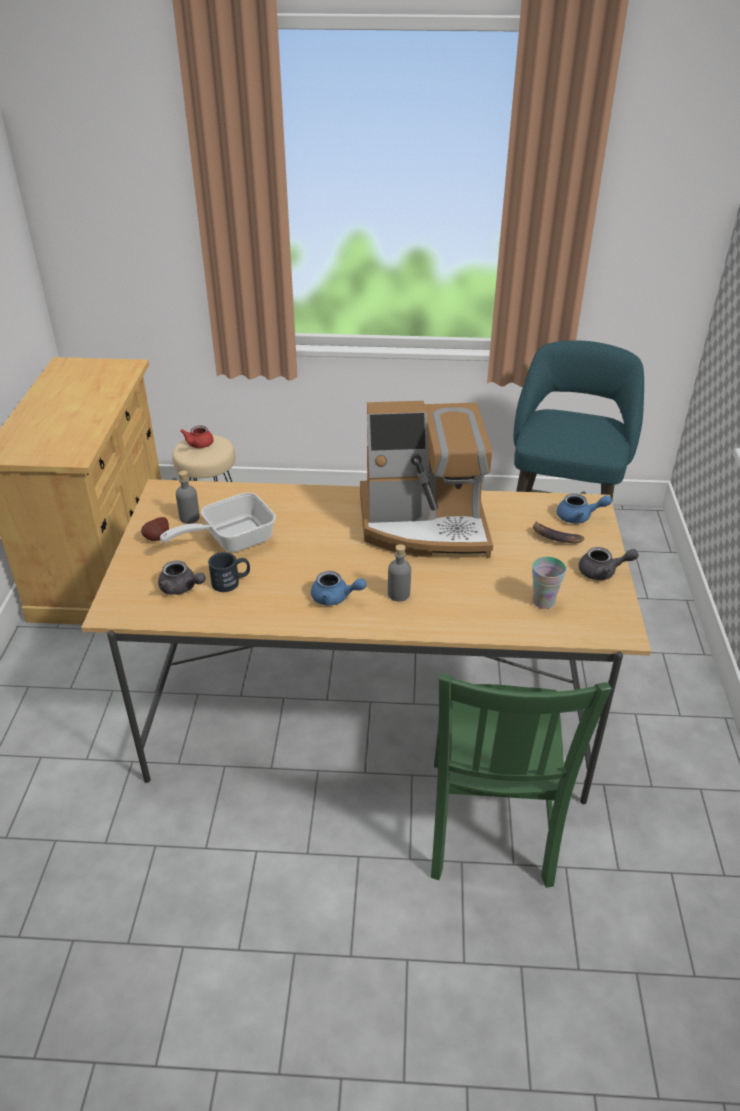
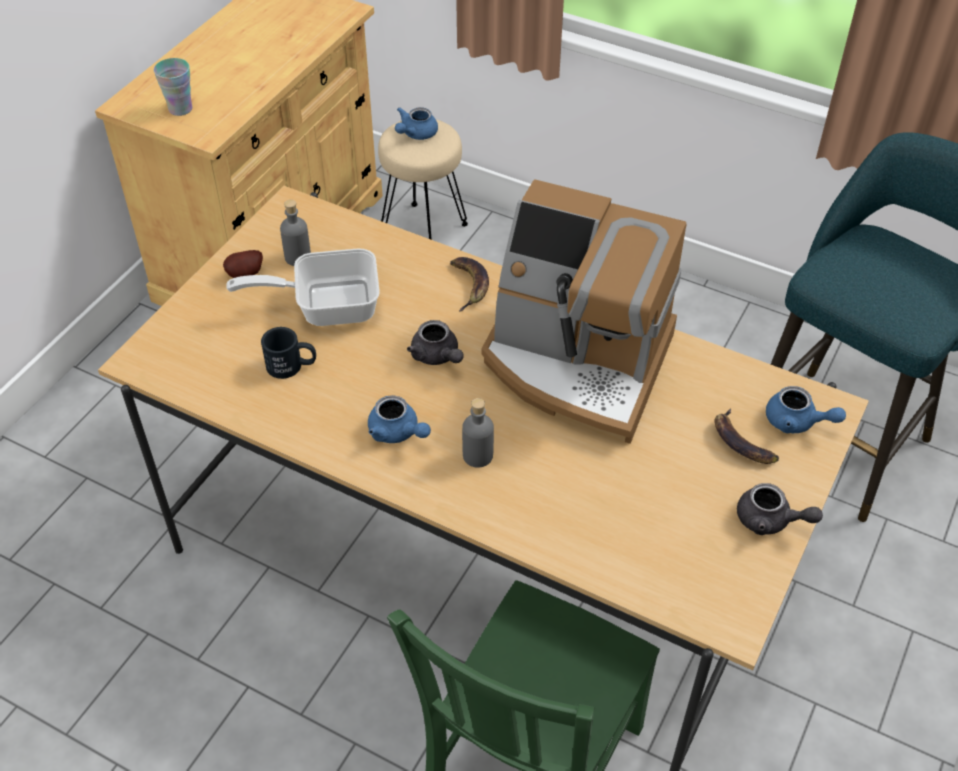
camera: 25 degrees right, 10 degrees up
grey teapot [158,561,206,595] -> grey teapot moved to [407,320,464,365]
red teapot [180,426,214,448] -> blue teapot [395,107,438,140]
cup [532,557,566,609] -> cup moved to [154,58,192,116]
none -> banana [450,257,489,311]

